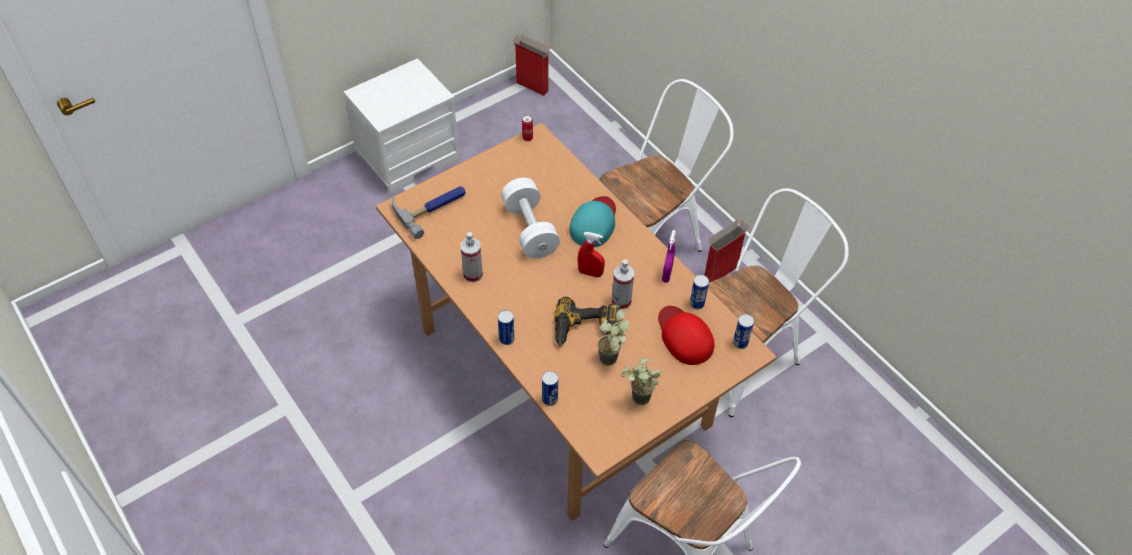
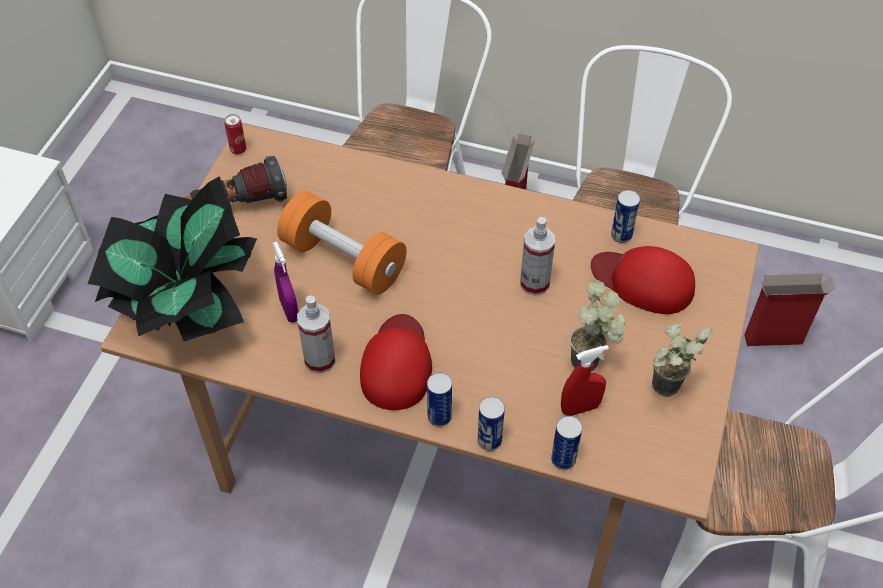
camera: 35 degrees left, 0 degrees up
hammer [392,186,466,239] -> potted plant [88,176,257,341]
white dumbbell [501,178,560,259] -> orange dumbbell [277,191,407,295]
cardboard box [513,35,552,96] -> cardboard box moved to [744,273,835,346]
power drill [555,297,621,347] -> none
turquoise cap [570,196,616,247] -> none
red spray bottle [578,232,605,277] -> red spray bottle moved to [561,345,609,416]
purple spray bottle [662,230,676,283] -> purple spray bottle moved to [273,241,299,323]
can [733,314,754,349] -> can moved to [477,397,505,451]
none -> flashlight [184,156,287,203]
none -> red cap [360,314,432,410]

